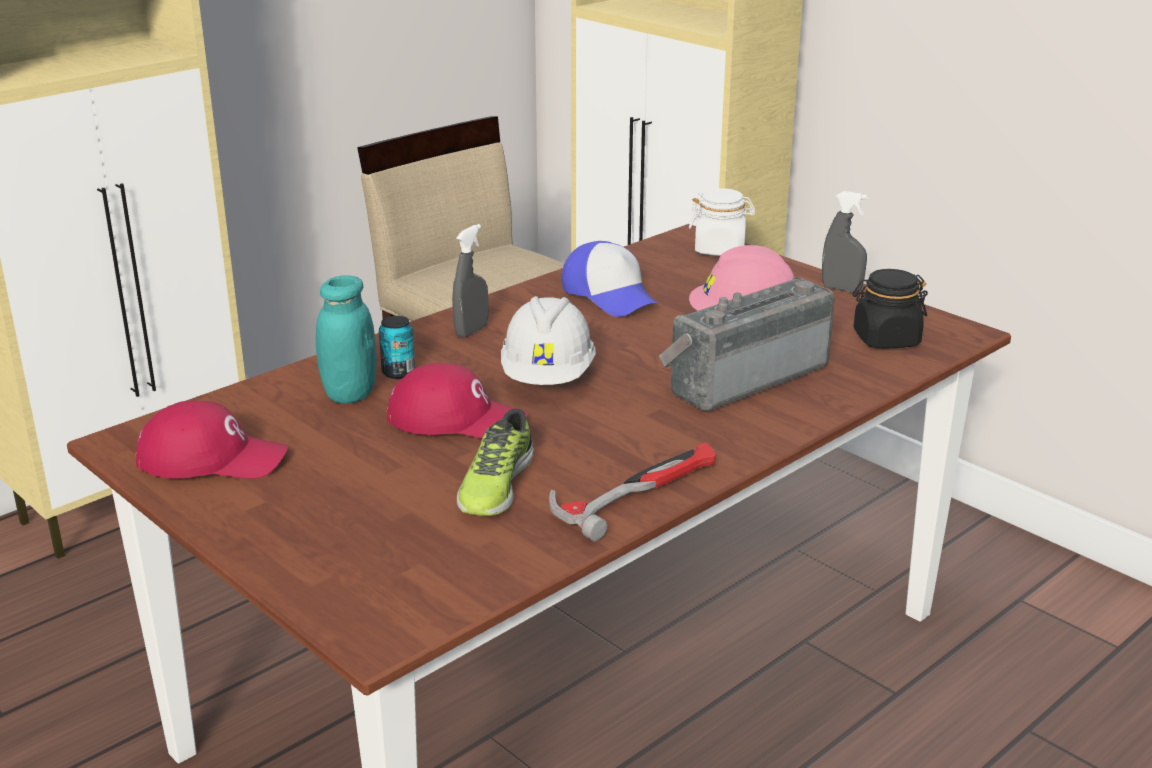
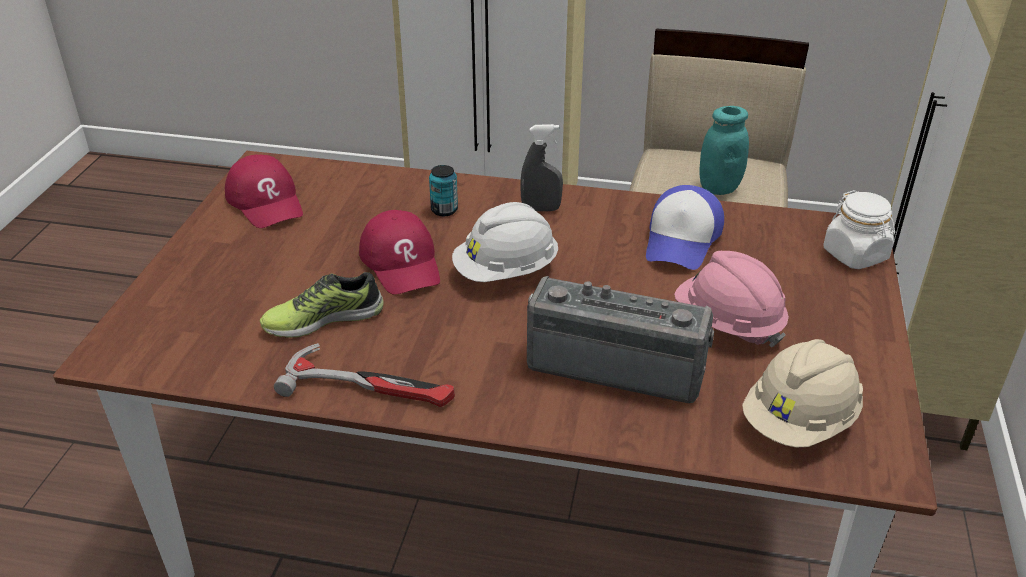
camera: 55 degrees right, 10 degrees up
turquoise jar [316,275,377,404] -> turquoise jar moved to [699,106,749,195]
grey spray bottle [822,191,868,292] -> none
black jar [852,269,928,348] -> beige hard hat [742,339,863,447]

